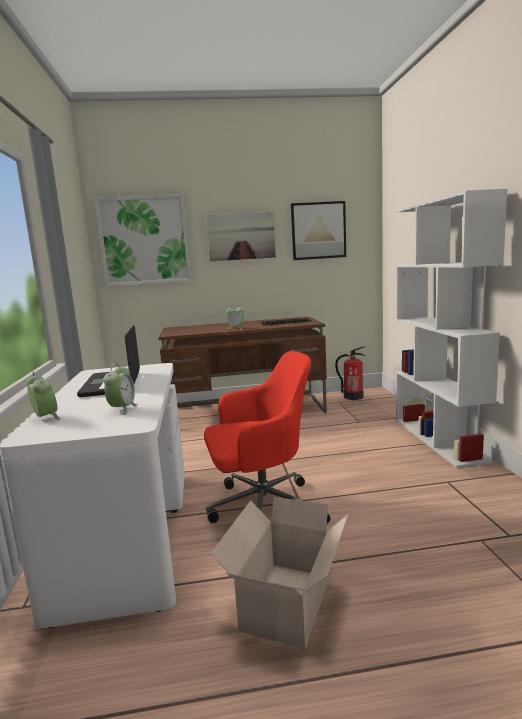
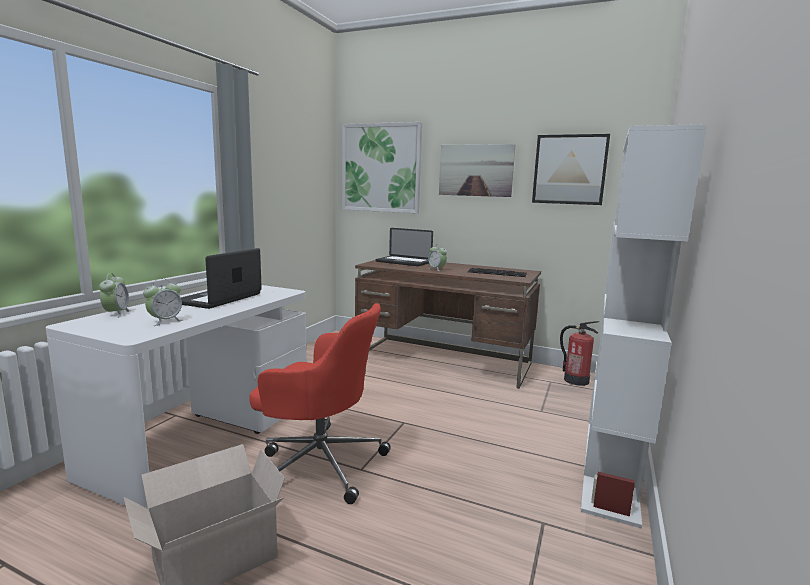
camera: 30 degrees right, 0 degrees up
none -> laptop [376,228,433,266]

